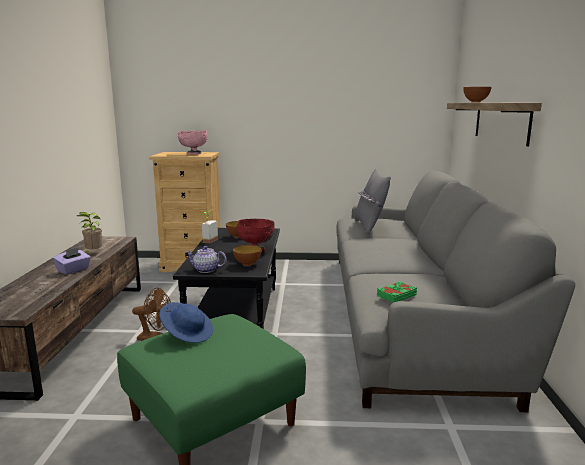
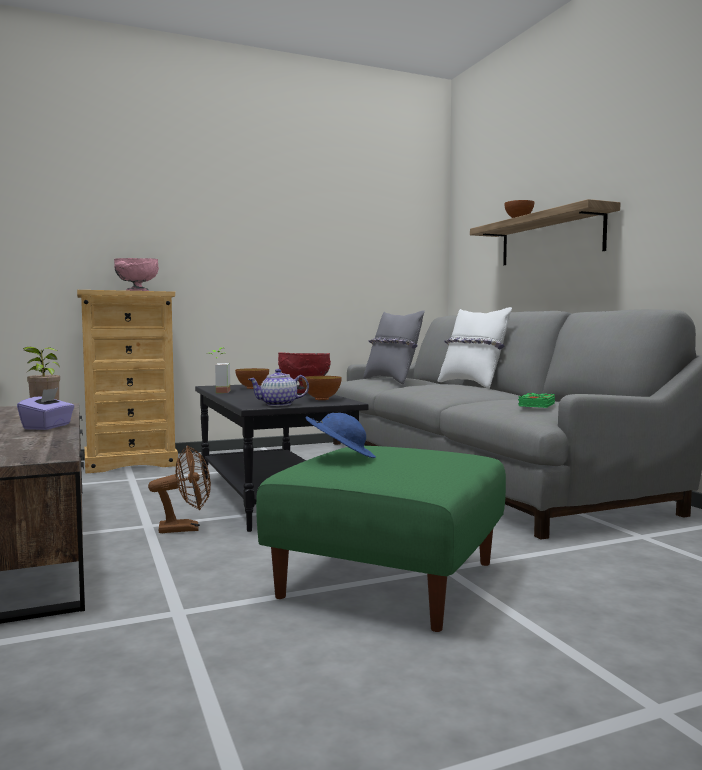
camera: 25 degrees left, 10 degrees down
none -> white pillow [438,307,512,389]

